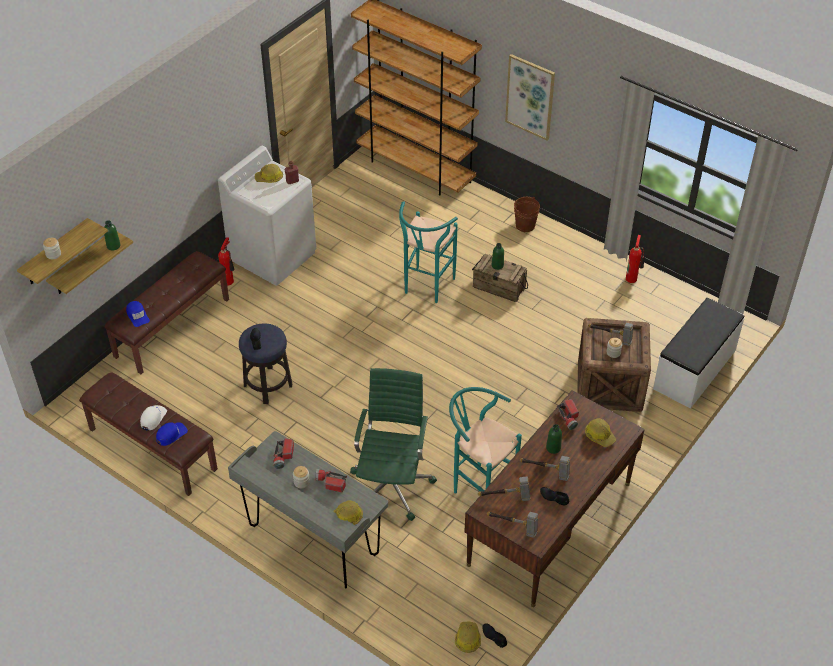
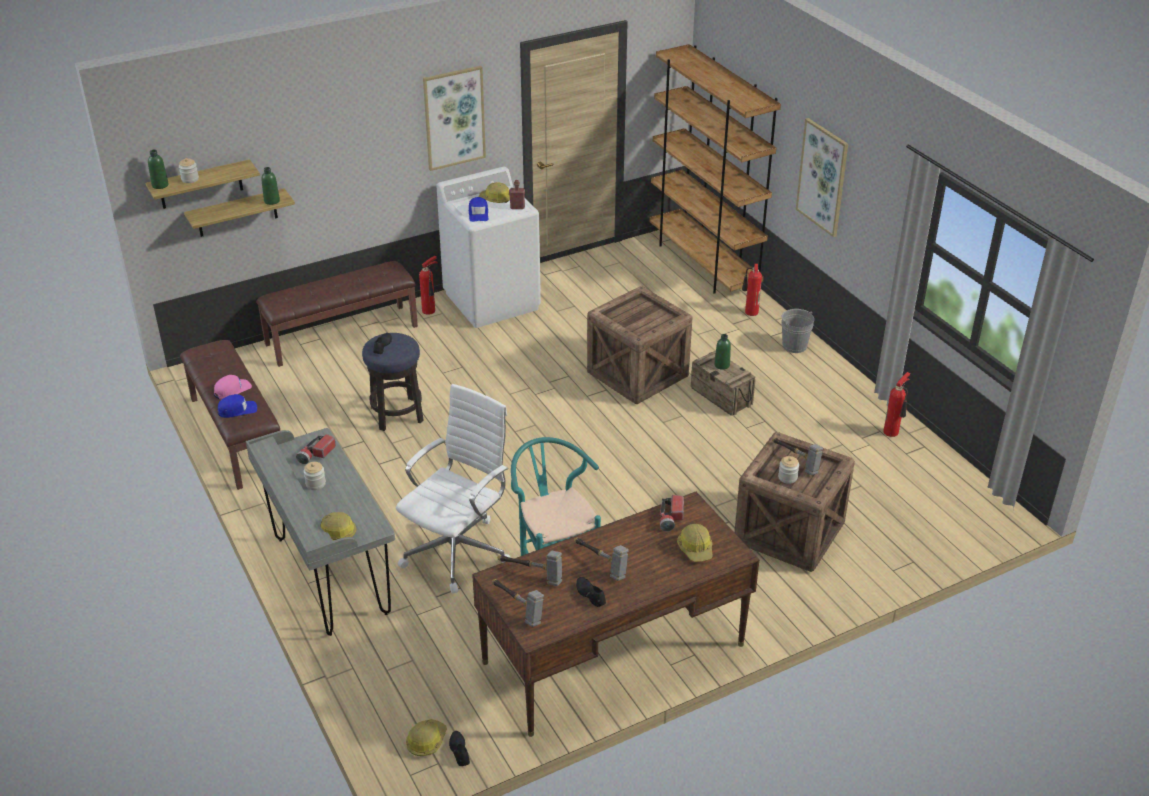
camera: 25 degrees right, 10 degrees down
blue cap [126,301,150,327] -> blue cap moved to [469,197,488,222]
white cap [140,405,167,431] -> pink cap [214,375,252,400]
flashlight [315,469,347,492] -> none
green office chair [350,368,437,521] -> white office chair [396,384,511,593]
turquoise stool [399,201,458,303] -> crate [587,286,692,404]
brown bucket [514,196,540,232] -> grey bucket [781,309,814,353]
green bottle [546,424,562,454] -> green bottle moved to [148,150,169,189]
white bench [653,298,745,409] -> none
none -> picture [423,66,486,171]
none -> fire extinguisher [742,264,762,316]

